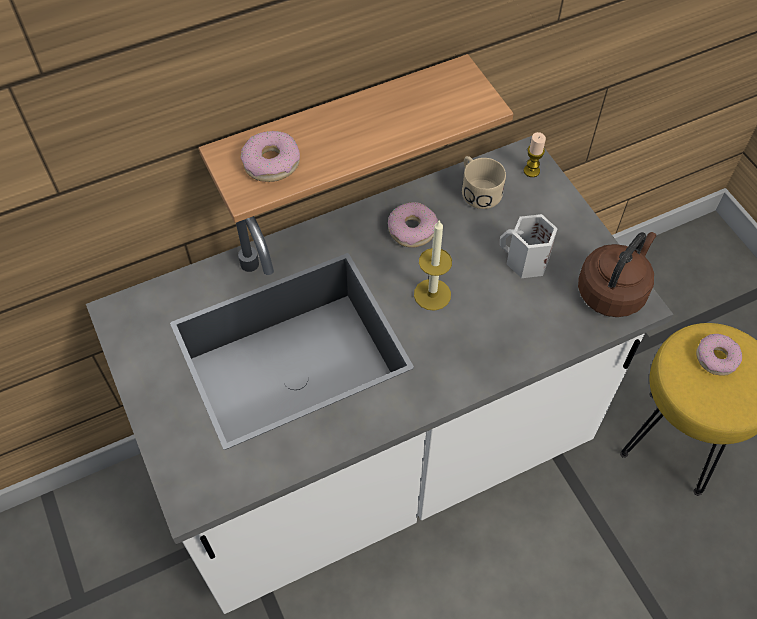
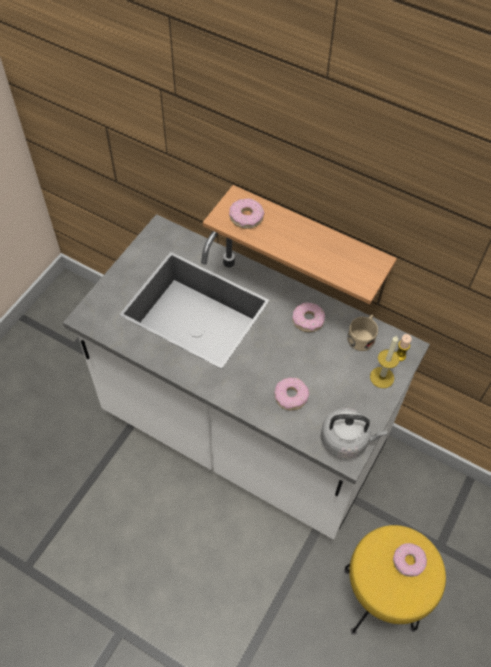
camera: 55 degrees right, 0 degrees up
candle [414,219,452,310] -> candle moved to [370,336,400,388]
white mug [500,214,558,278] -> none
brown kettle [578,232,656,317] -> grey kettle [321,408,387,459]
none -> donut [274,377,309,410]

